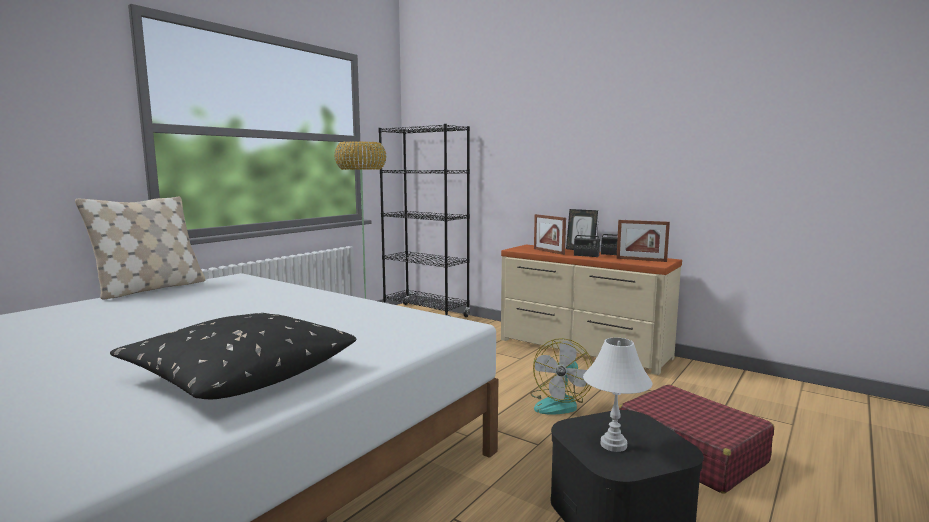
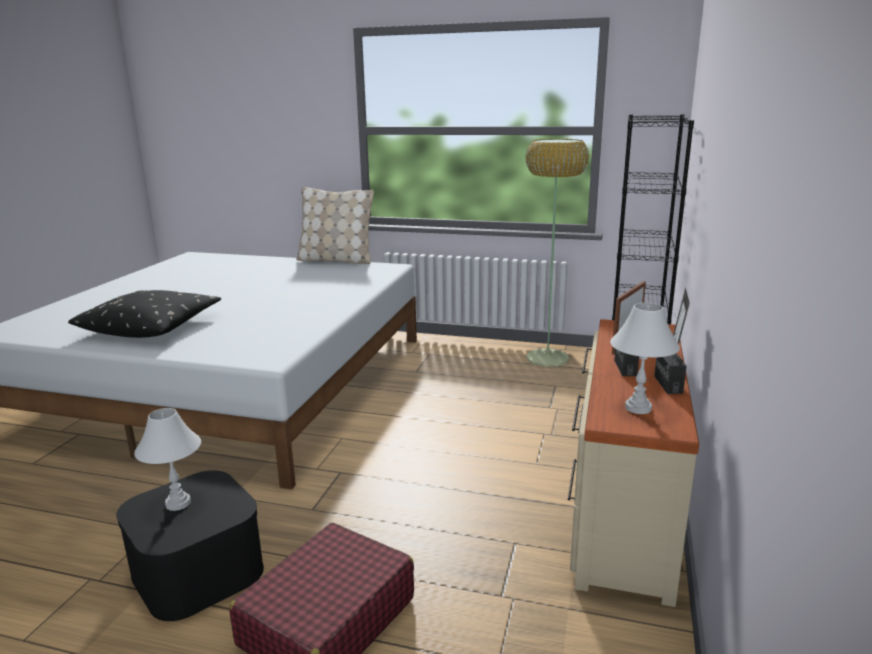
camera: 70 degrees right, 10 degrees up
fan [530,338,593,415] -> none
picture frame [616,220,670,262] -> white table lamp [610,303,680,414]

